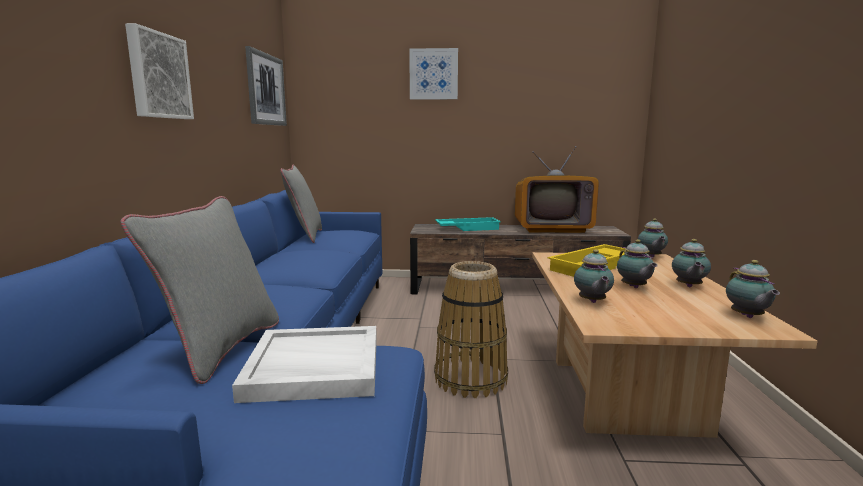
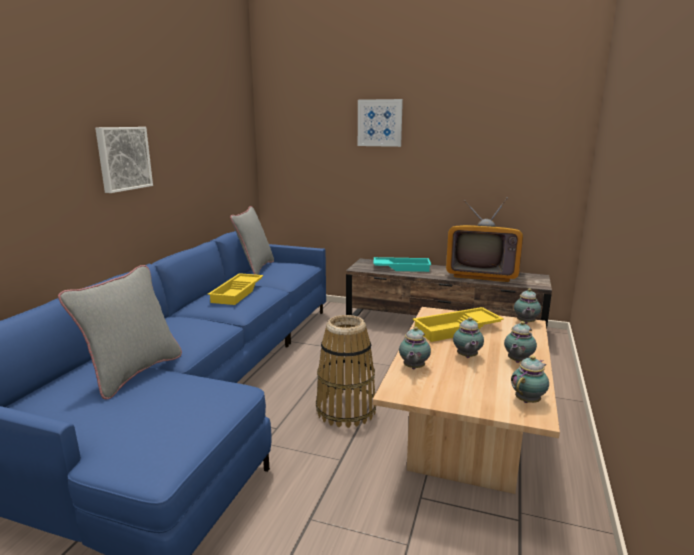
camera: 15 degrees right, 5 degrees up
white tray [232,326,377,403] -> none
picture [245,46,287,126] -> none
teapot [726,260,780,318] -> teapot turned 150 degrees counterclockwise [511,355,549,403]
none -> yellow tray [208,273,264,305]

